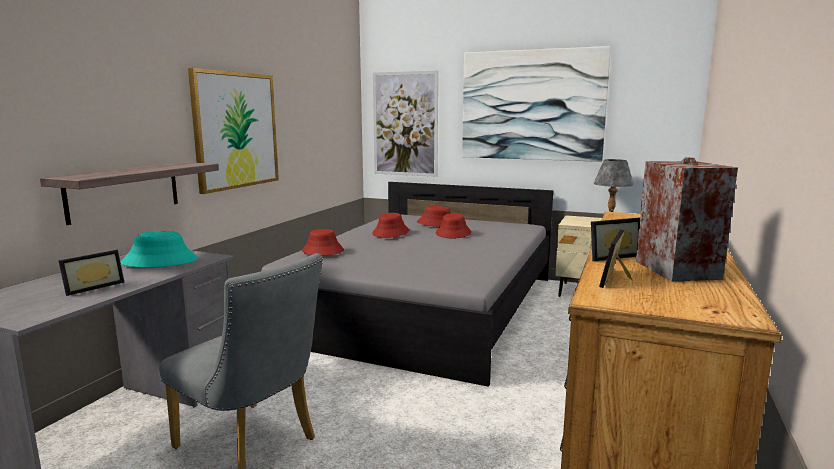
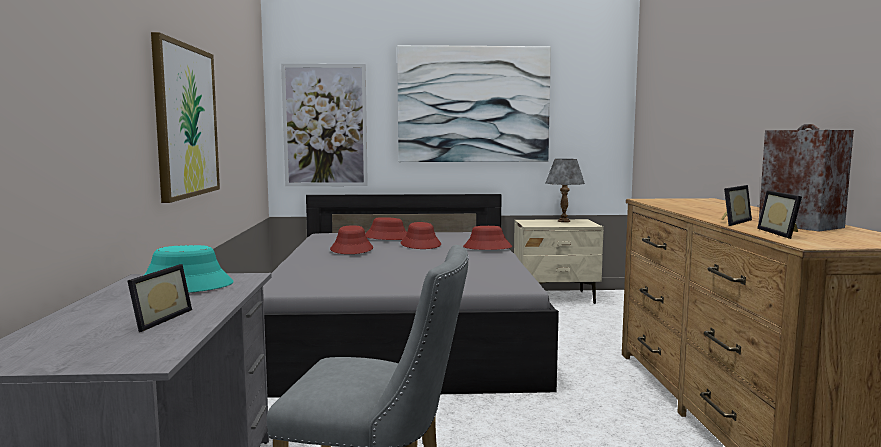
camera: 25 degrees left, 5 degrees down
shelf [40,162,219,225] -> none
red hat [302,229,344,256] -> red hat moved to [463,226,512,250]

